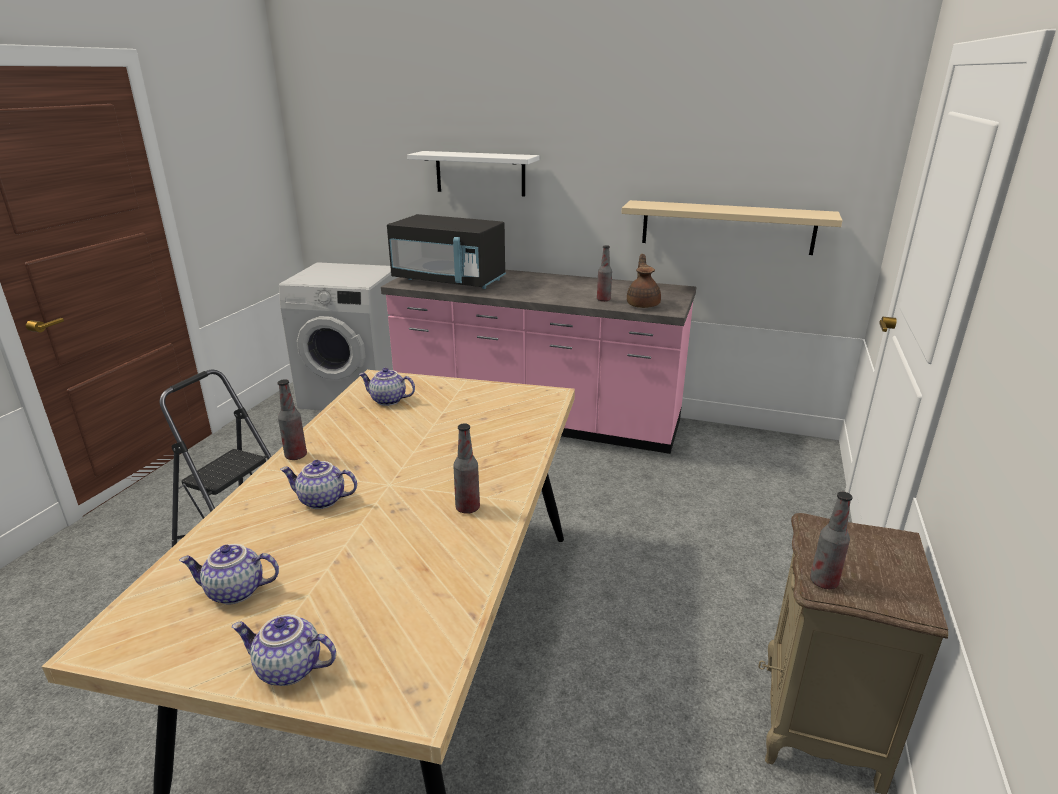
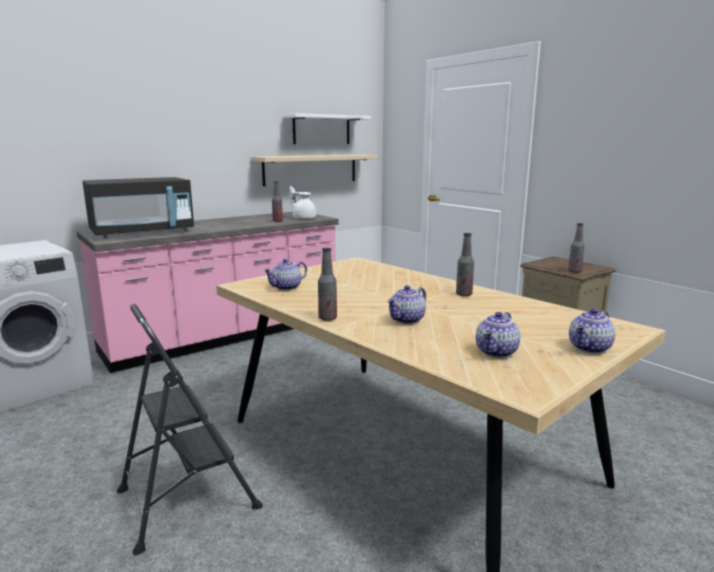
camera: 55 degrees left, 10 degrees down
white shelf [407,151,540,197] -> white shelf moved to [283,113,371,144]
brown teapot [627,254,661,308] -> white teapot [290,186,316,220]

